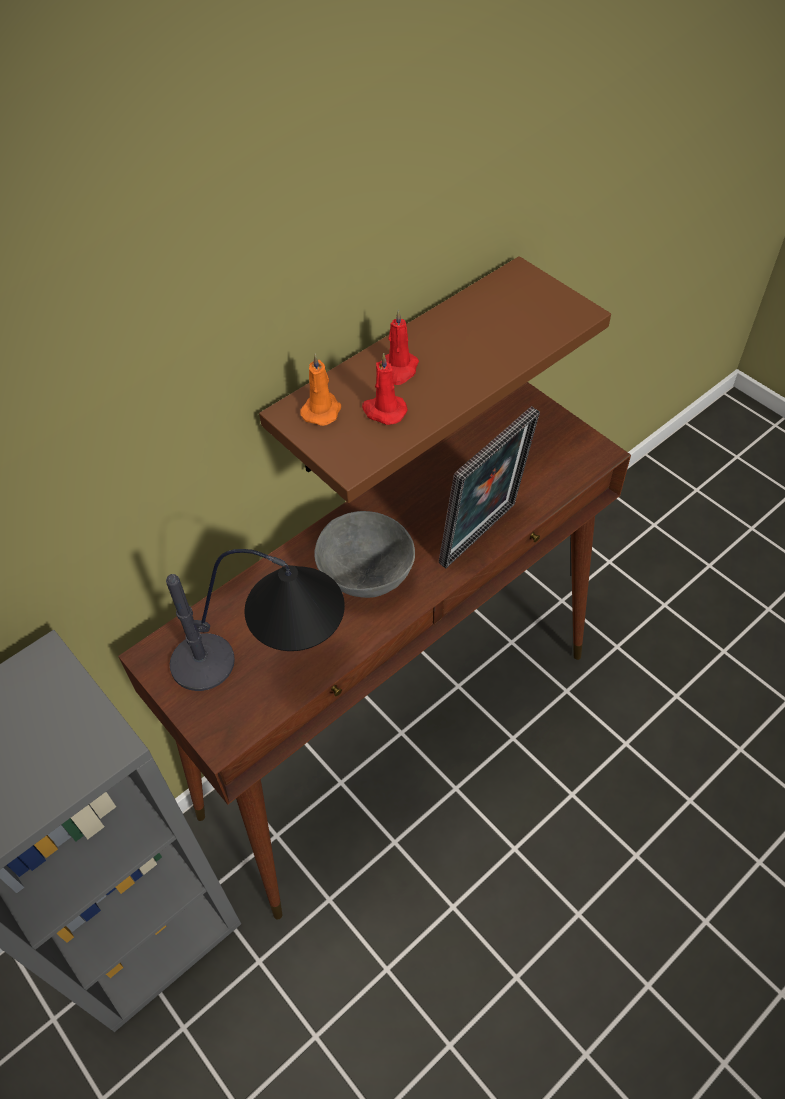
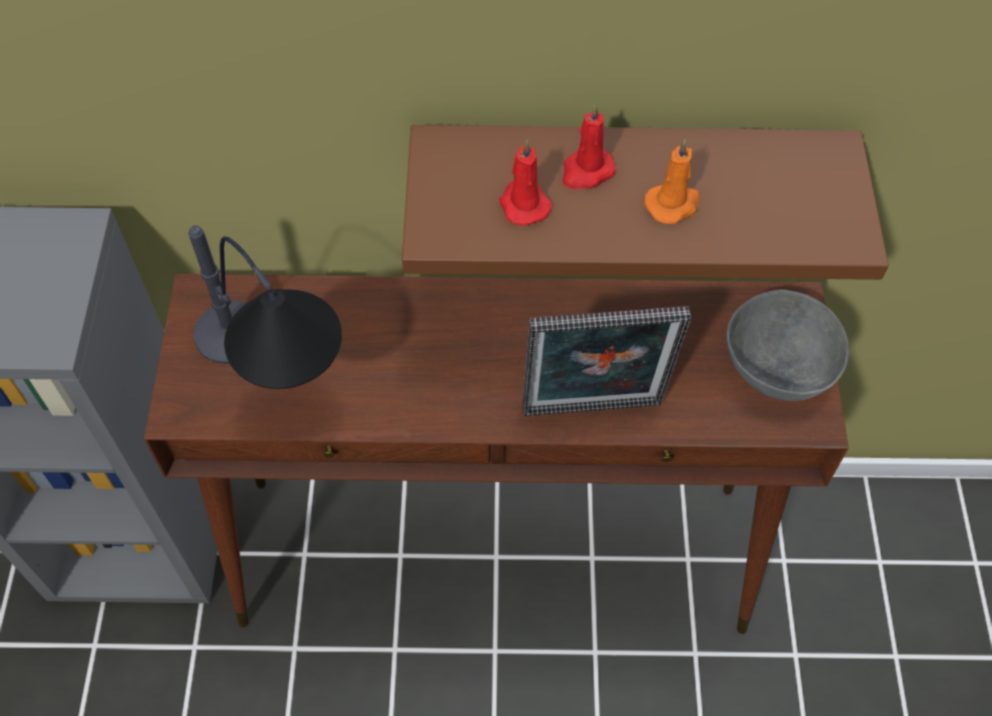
camera: 40 degrees right, 5 degrees up
orange candle [300,354,341,426] -> orange candle moved to [644,139,700,224]
grey bowl [314,511,415,598] -> grey bowl moved to [727,289,849,401]

